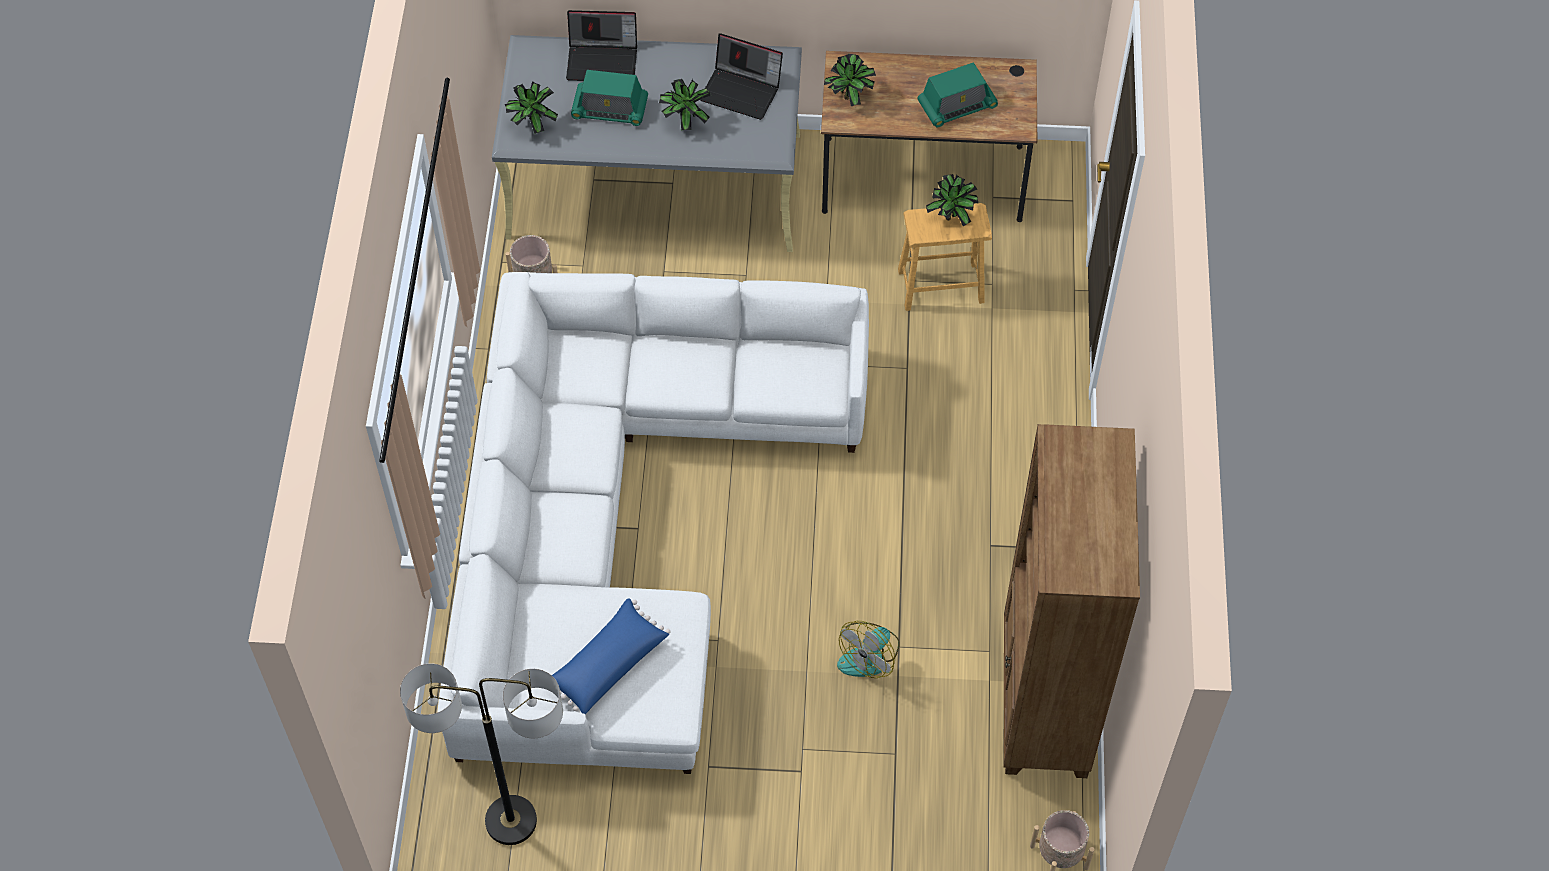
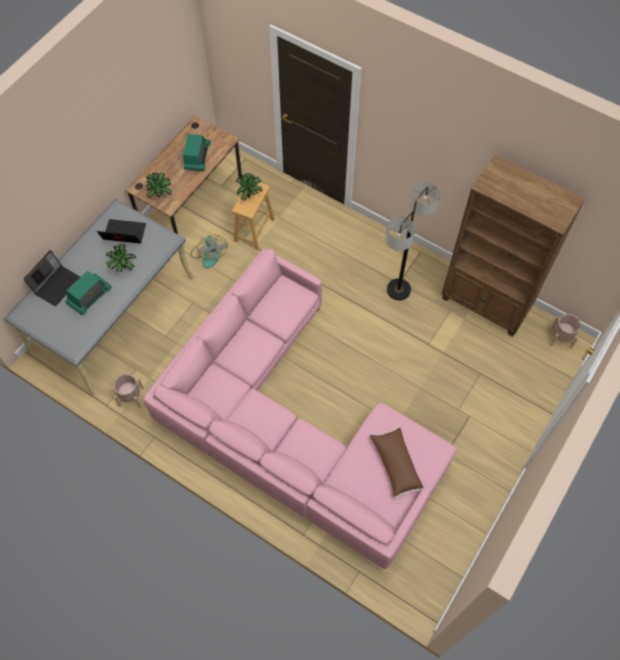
camera: 60 degrees left, 5 degrees up
floor lamp [400,663,563,845] -> floor lamp moved to [385,182,440,300]
white sofa [438,272,869,774] -> pink sofa [143,249,456,569]
potted plant [505,81,558,134] -> none
blue pillow [552,598,671,714] -> brown pillow [370,426,423,499]
laptop [700,33,783,120] -> laptop turned 135 degrees counterclockwise [97,219,146,243]
fan [837,621,900,678] -> fan moved to [190,235,228,269]

